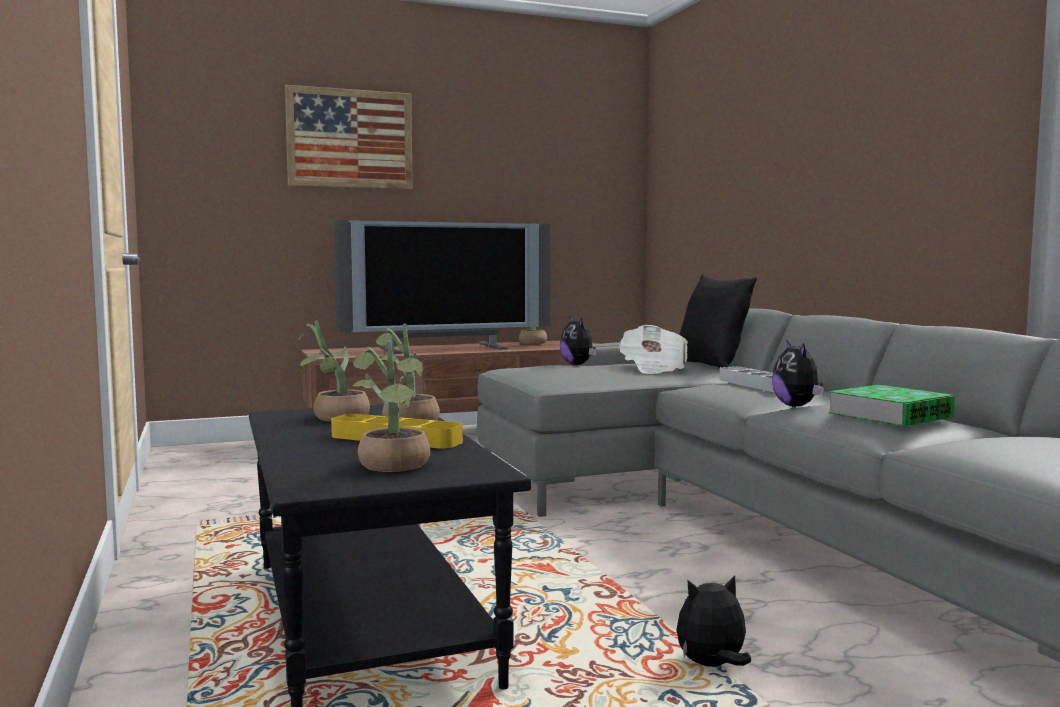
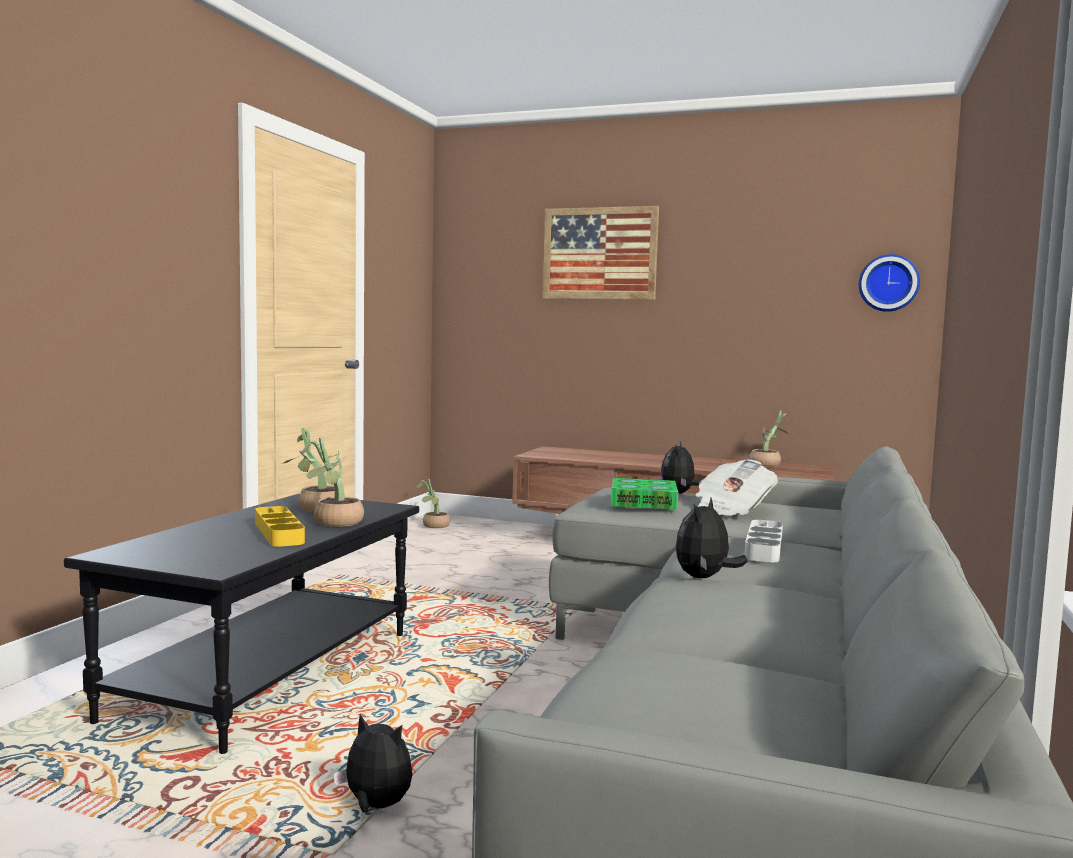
camera: 40 degrees right, 0 degrees up
television [334,220,551,354] -> none
potted plant [353,341,431,472] -> potted plant moved to [417,479,450,528]
black pillow [679,274,757,368] -> none
book [828,385,956,426] -> book moved to [611,478,678,509]
none -> wall clock [859,254,920,312]

